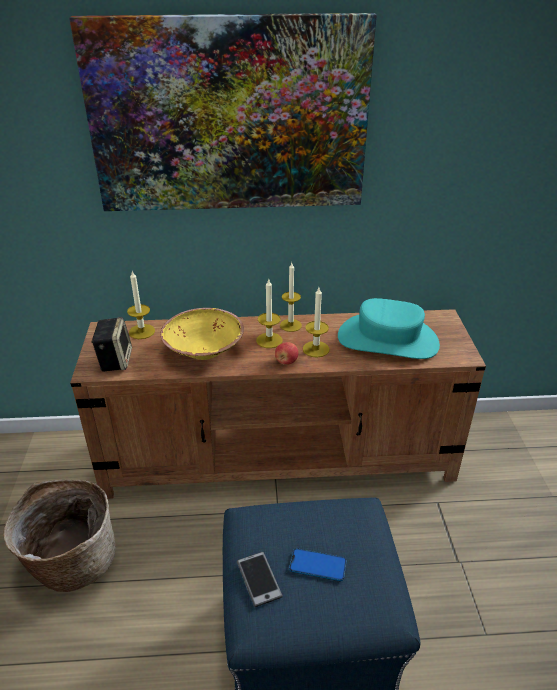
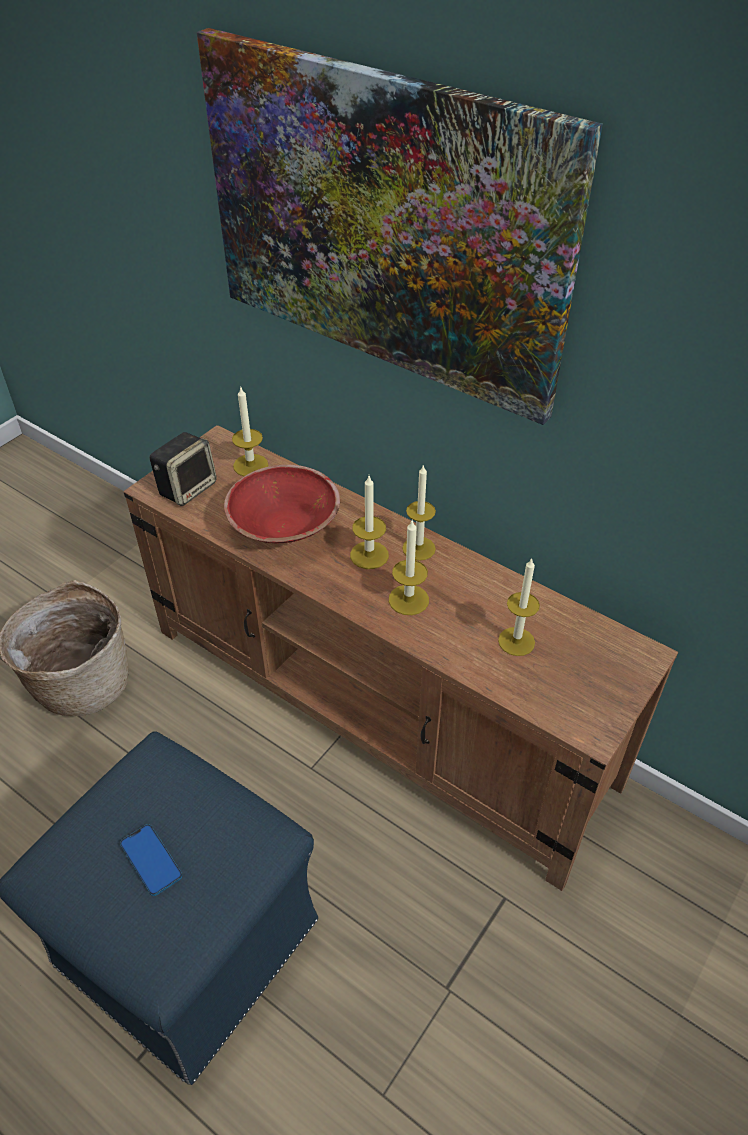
camera: 40 degrees right, 10 degrees up
yellow bowl [160,308,244,360] -> red bowl [224,465,340,543]
phone [237,552,283,607] -> none
apple [275,342,298,365] -> none
turquoise hat [338,298,440,359] -> candle [498,558,540,656]

